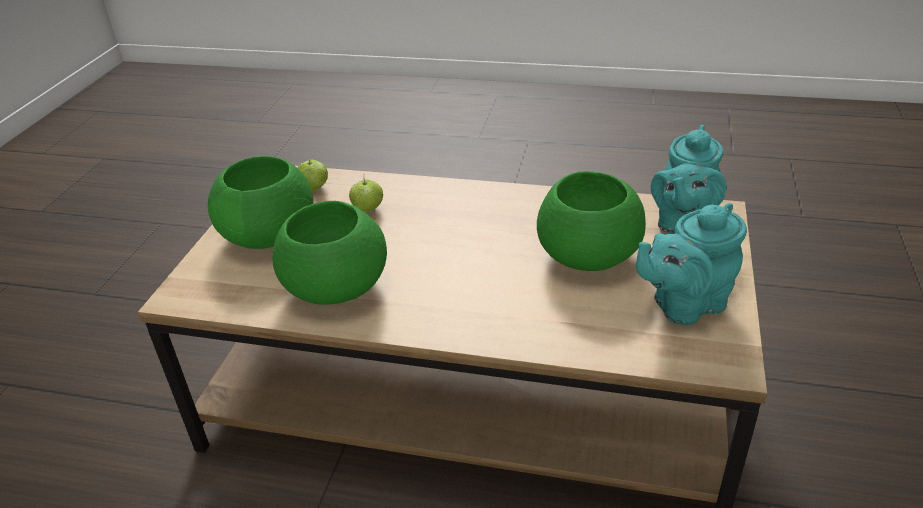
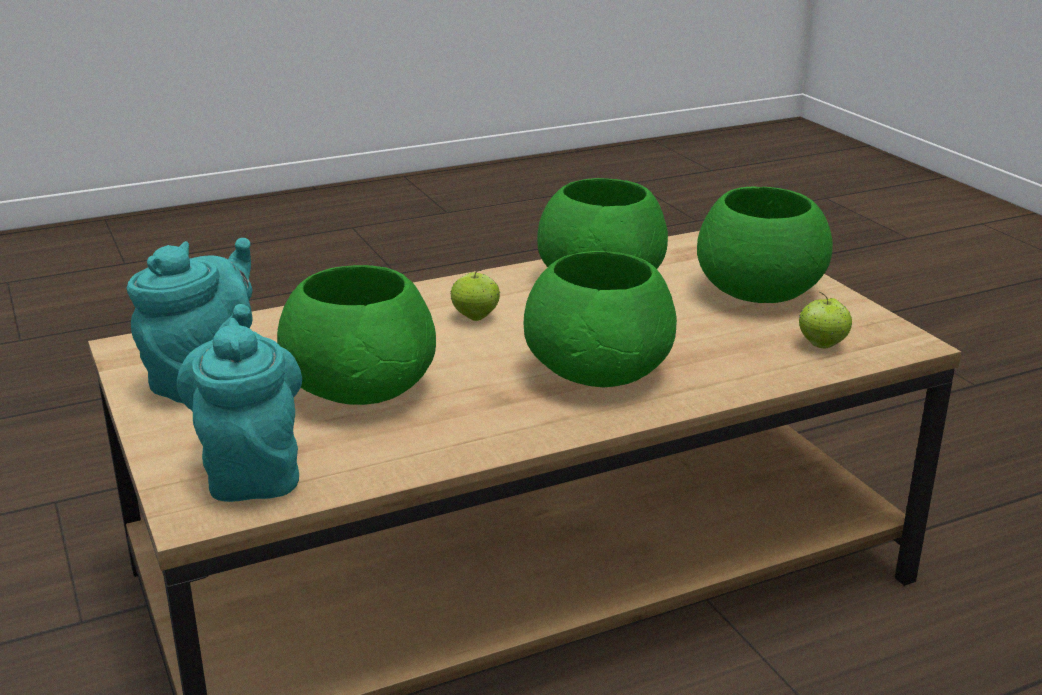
camera: 140 degrees right, 10 degrees down
apple [349,179,383,212] -> apple moved to [450,270,500,321]
none -> green bowl [524,251,677,388]

